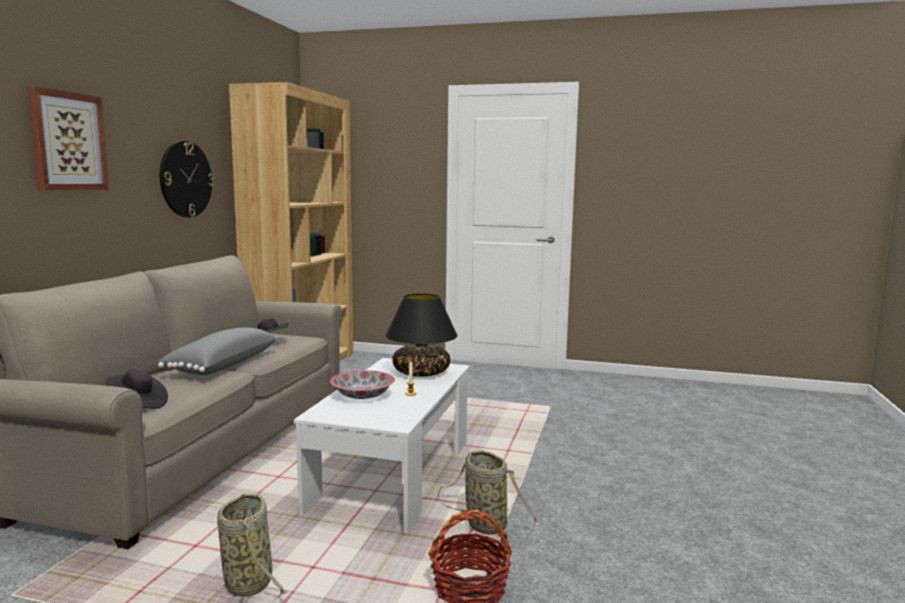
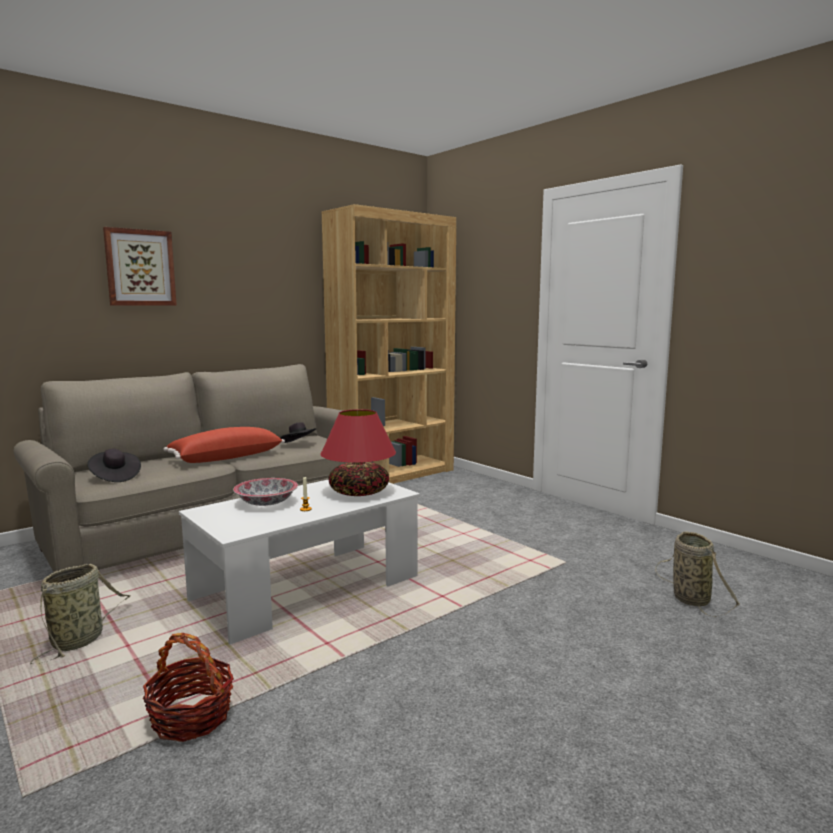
camera: 35 degrees right, 0 degrees up
grey pillow [158,328,277,375] -> red pillow [163,427,285,463]
wall clock [160,141,214,217] -> none
black table lamp [385,293,458,377] -> red table lamp [320,409,396,496]
basket [438,450,538,543] -> basket moved to [655,531,740,617]

